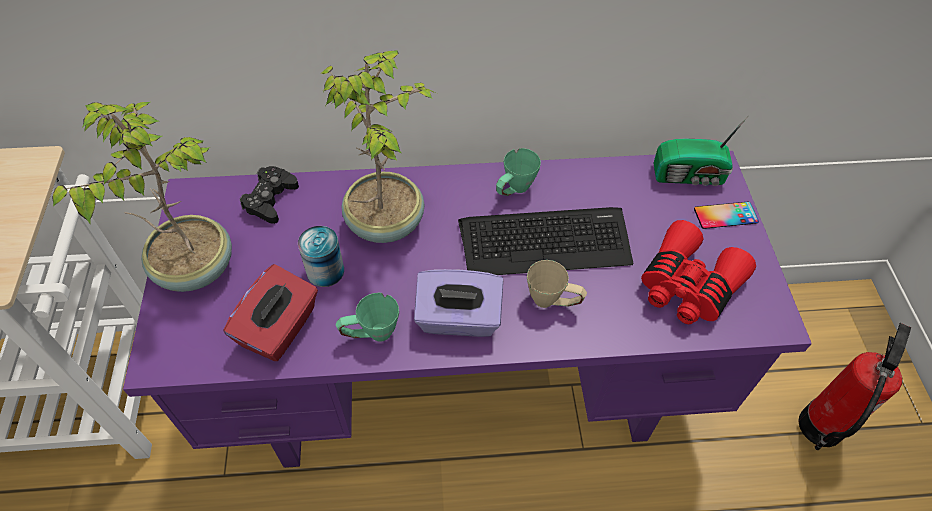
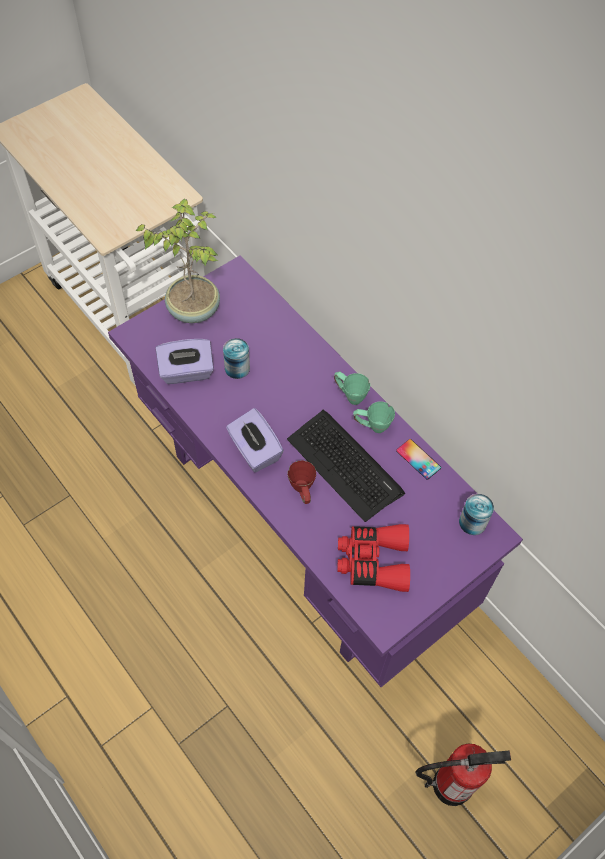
camera: 55 degrees right, 5 degrees up
red tissue box [224,264,318,361] -> purple tissue box [156,339,214,384]
black game controller [239,166,299,224] -> none
potted plant [321,50,435,243] -> none
green mug [336,293,399,342] -> green mug moved to [334,372,370,405]
beige mug [527,260,587,308] -> red mug [287,460,316,504]
radio [654,116,748,186] -> can [459,494,494,535]
phone [694,202,759,229] -> phone moved to [396,439,441,480]

